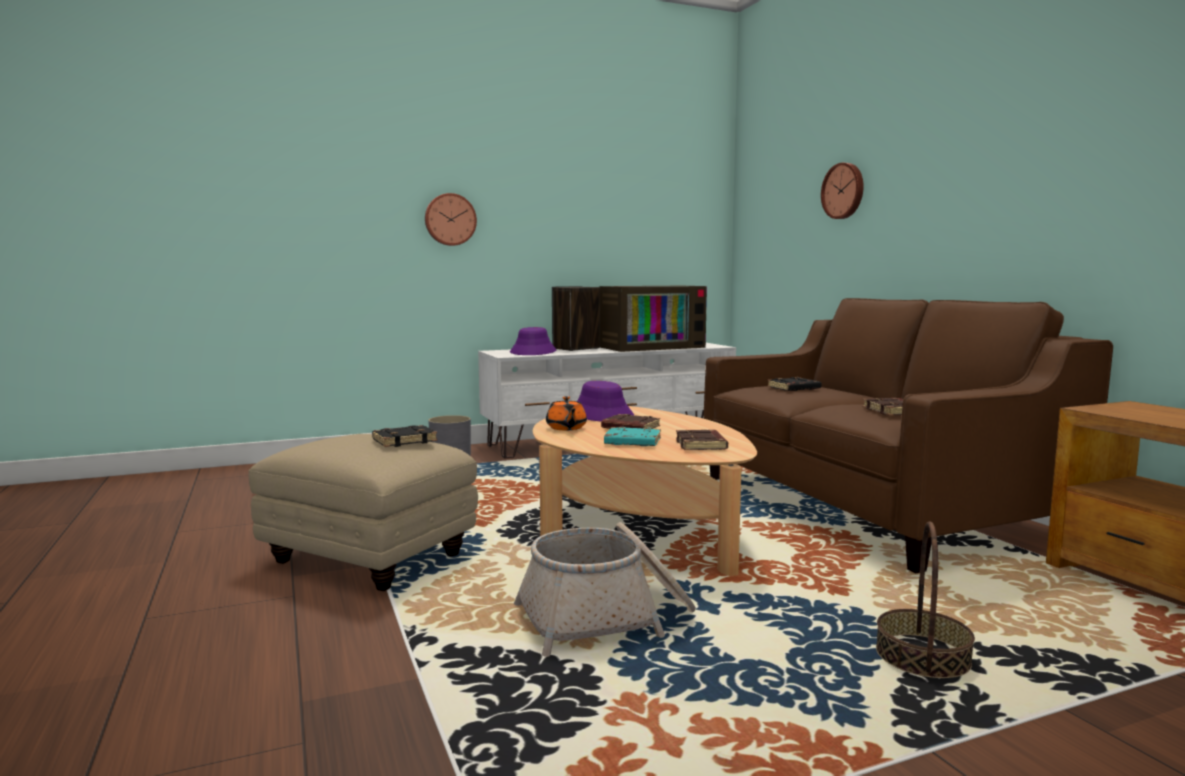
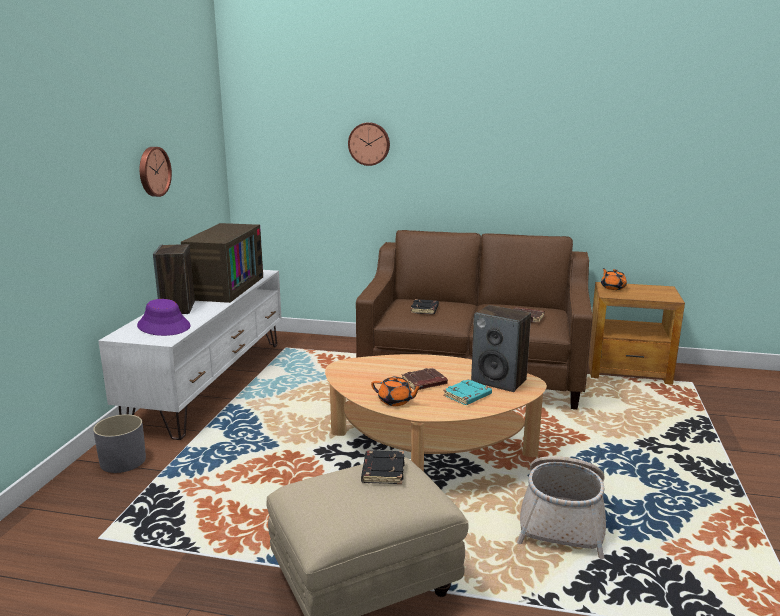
camera: 55 degrees left, 10 degrees up
wall clock [425,193,477,246] -> wall clock moved to [140,147,172,197]
purple hat [577,381,634,421] -> none
brown book [676,430,728,450] -> speaker [471,305,531,392]
basket [876,521,975,678] -> none
none -> orange teapot [601,268,627,290]

